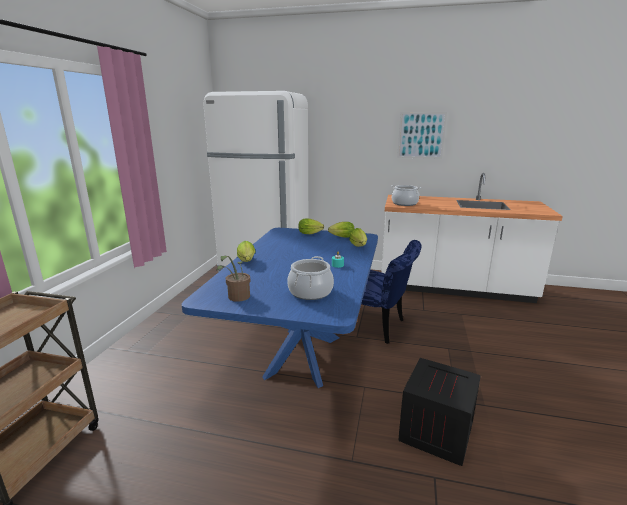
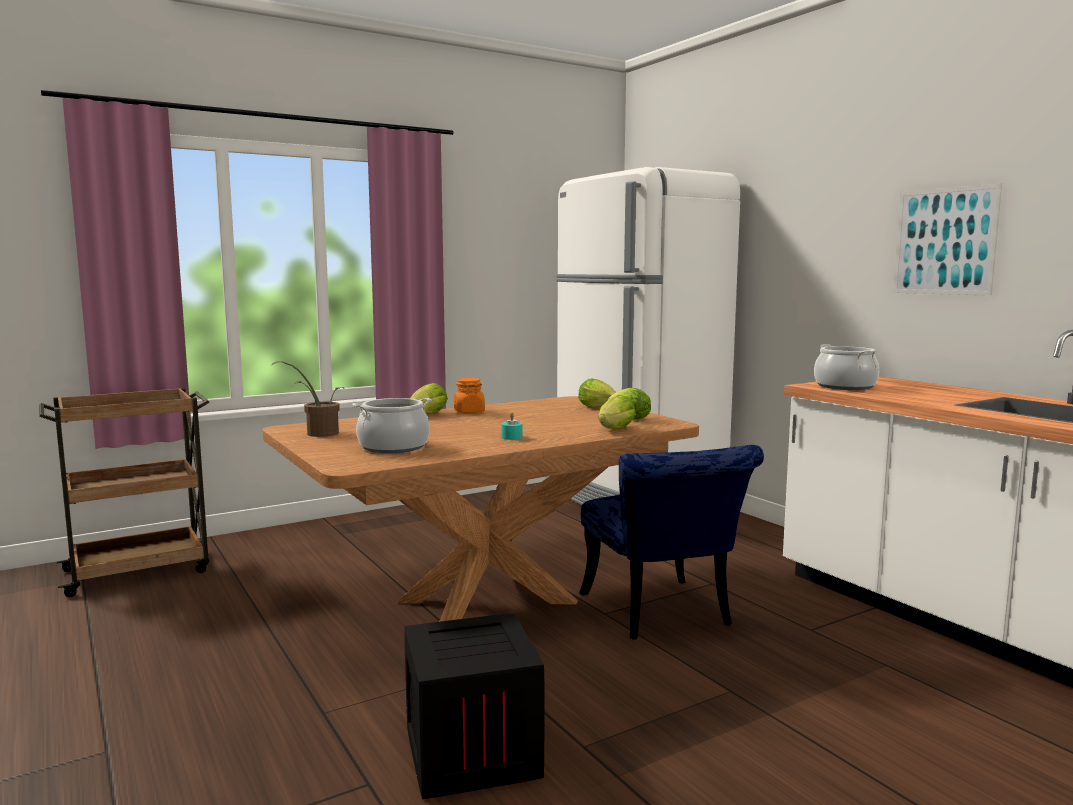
camera: 45 degrees right, 10 degrees down
blue dining table [182,228,378,388] -> brown dining table [262,396,699,622]
none -> orange jar [454,378,485,413]

